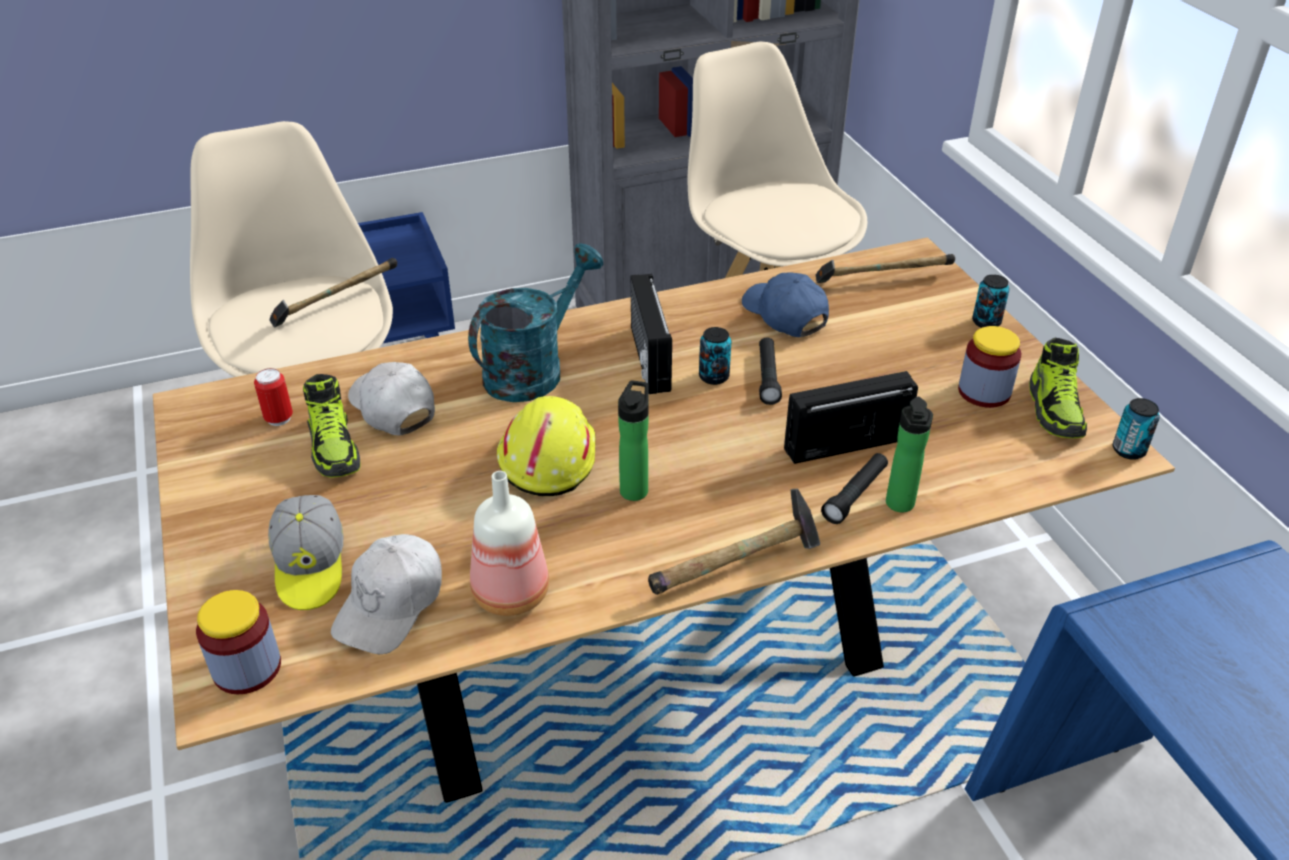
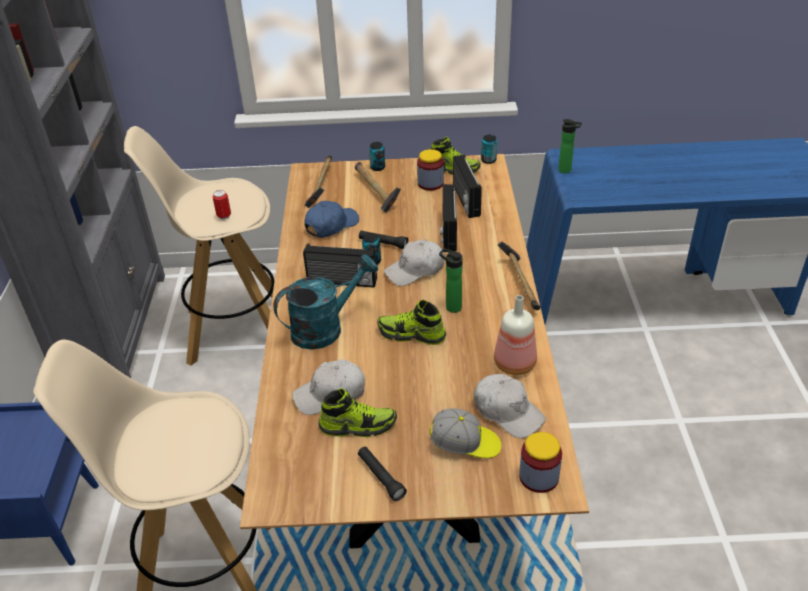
camera: 70 degrees left, 0 degrees up
can [254,368,293,426] -> can moved to [212,190,231,220]
hammer [270,258,397,327] -> hammer moved to [355,162,401,213]
turquoise watering can [468,243,603,402] -> turquoise watering can turned 90 degrees clockwise [273,254,378,350]
yellow hard hat [497,396,596,496] -> shoe [377,300,446,345]
blue cap [742,273,829,337] -> blue cap turned 150 degrees clockwise [304,201,359,238]
black flashlight [821,453,888,524] -> black flashlight moved to [358,447,407,501]
bottle [886,397,933,512] -> bottle moved to [558,119,582,173]
none -> white cap [384,240,445,286]
none -> radio [453,155,482,218]

